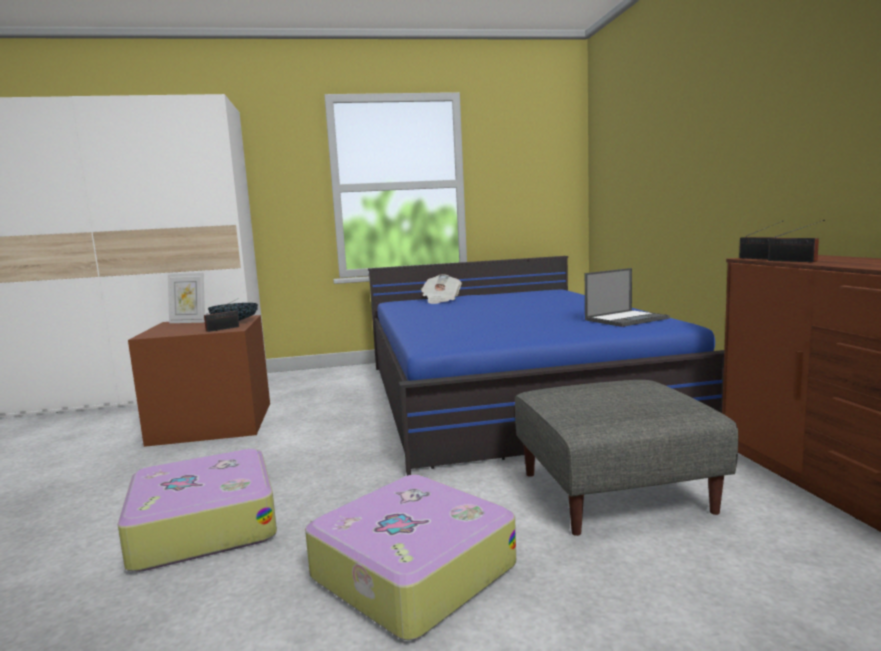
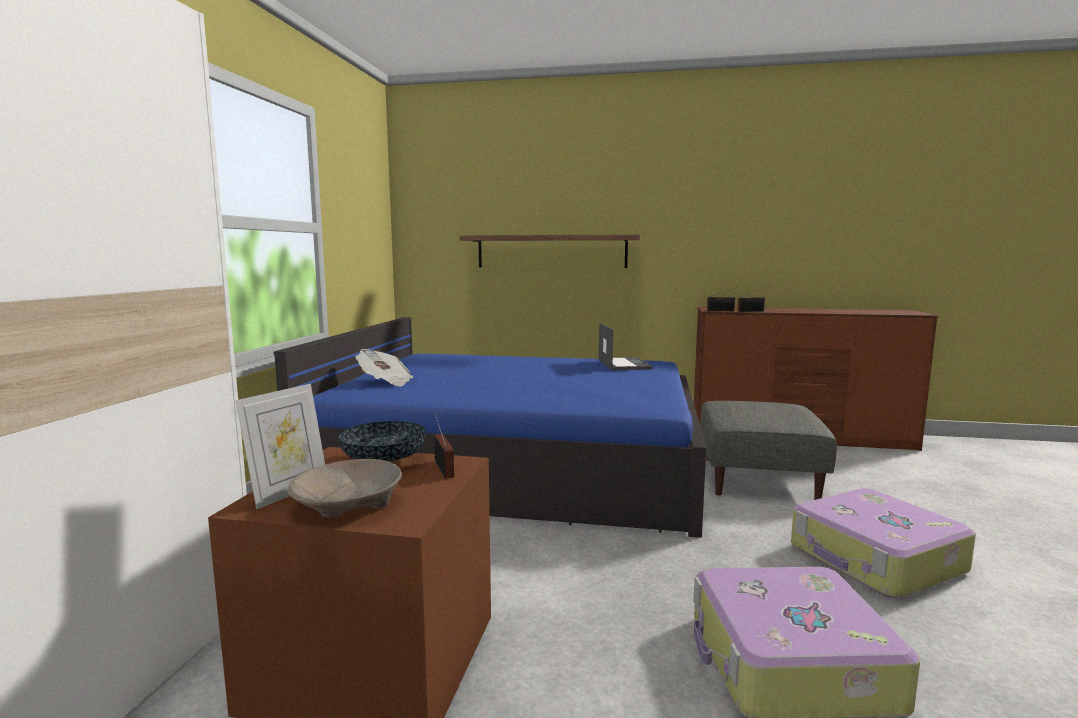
camera: 70 degrees left, 0 degrees up
none -> beige bowl [287,459,402,518]
none -> shelf [459,234,640,268]

